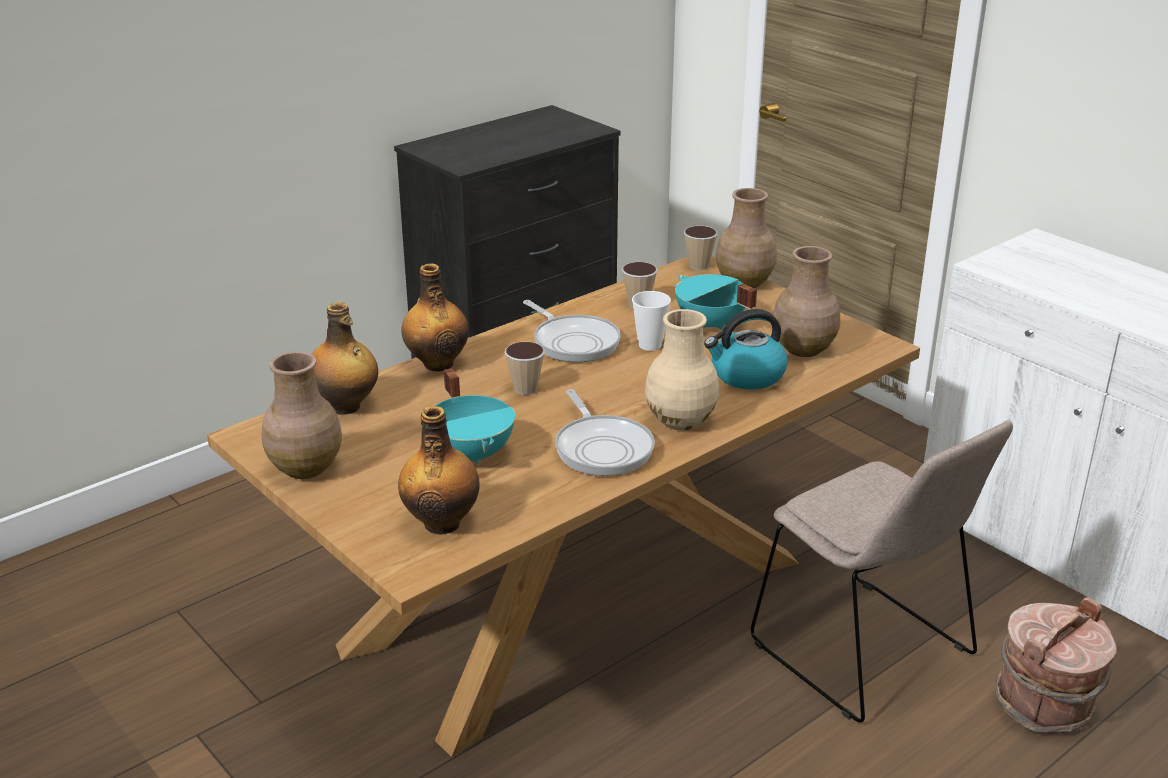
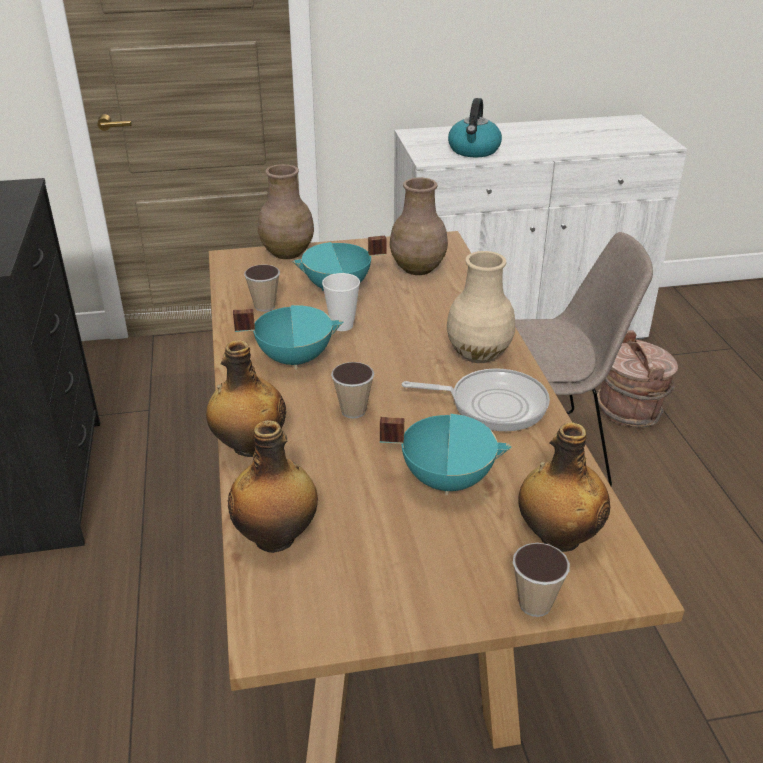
camera: 60 degrees left, 5 degrees up
brown vase [262,351,342,479] -> none
frying pan [523,300,621,362] -> turquoise cooking pot [233,305,343,370]
cup [684,226,718,270] -> cup moved to [513,543,570,617]
kettle [704,309,788,390] -> kettle moved to [448,98,502,157]

